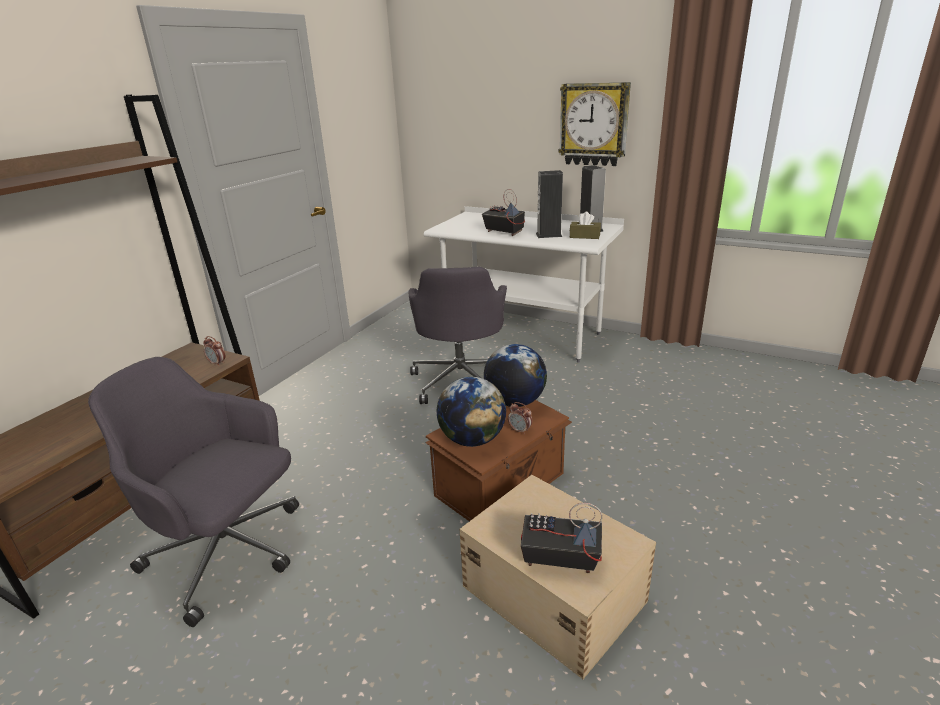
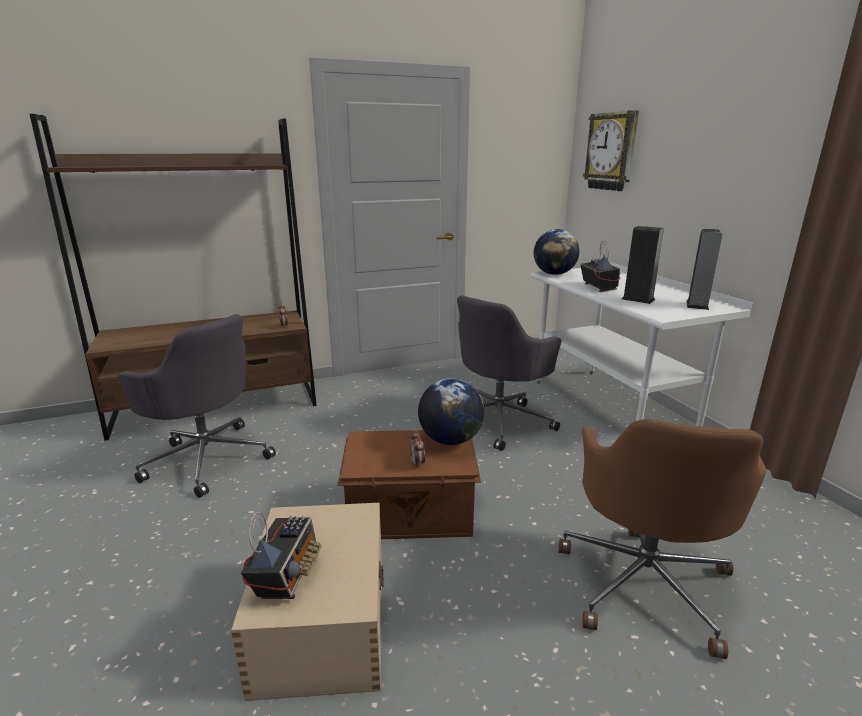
camera: 40 degrees right, 5 degrees down
grey office chair [88,357,299,627] -> grey office chair turned 150 degrees clockwise [117,314,276,498]
globe [437,377,506,447] -> globe moved to [534,229,580,275]
radio [521,503,602,573] -> radio turned 45 degrees clockwise [241,512,321,599]
wall clock [558,82,631,166] -> wall clock moved to [583,110,639,191]
brown tissue box [570,212,601,239] -> none
none -> brown office chair [558,419,766,659]

